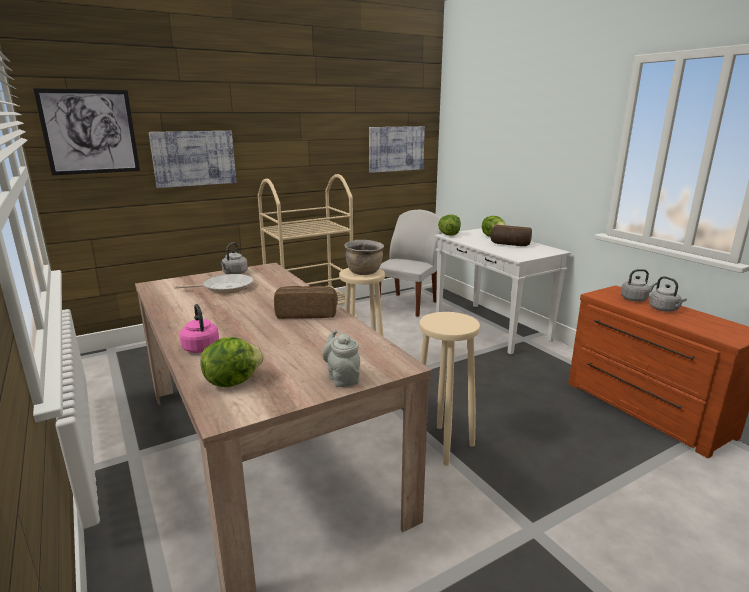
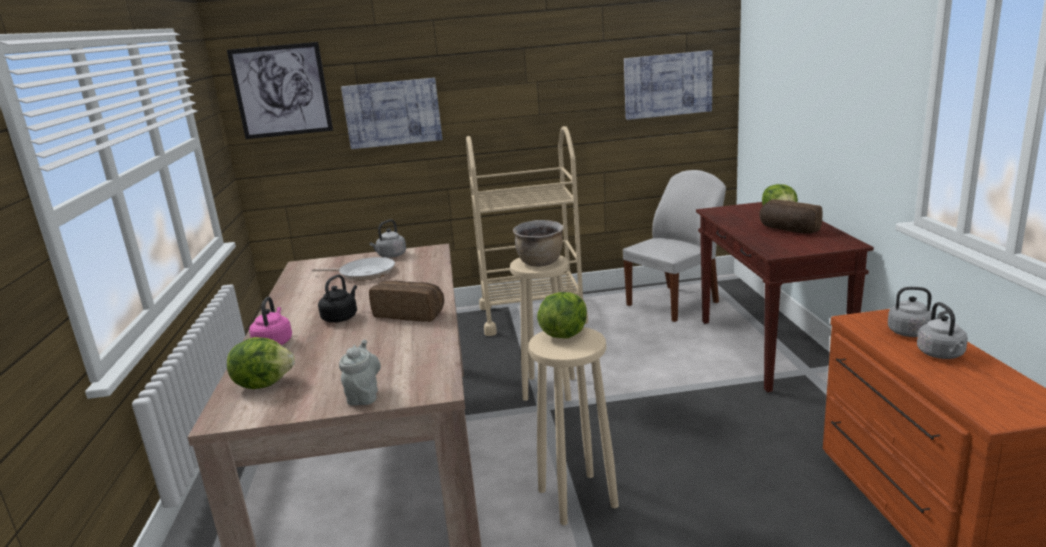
camera: 25 degrees right, 0 degrees up
white console table [435,228,571,355] -> brown console table [696,202,874,392]
lettuce [438,215,461,236] -> lettuce moved to [537,292,587,338]
none -> black kettle [318,275,357,323]

